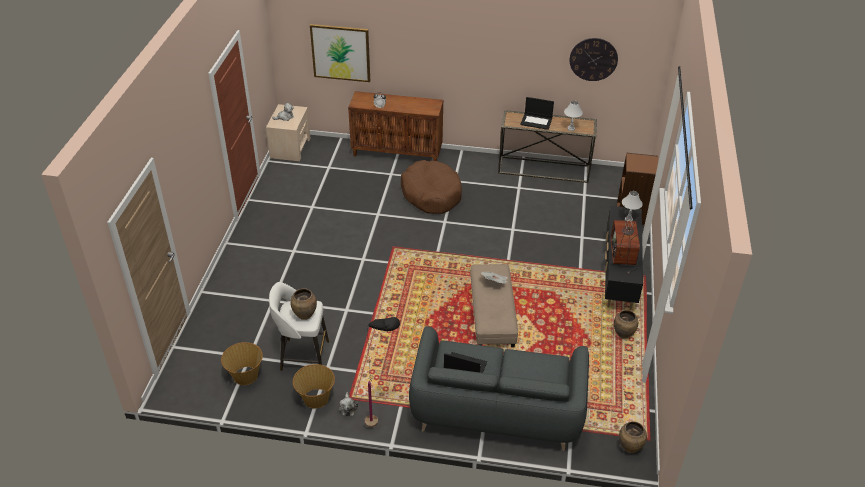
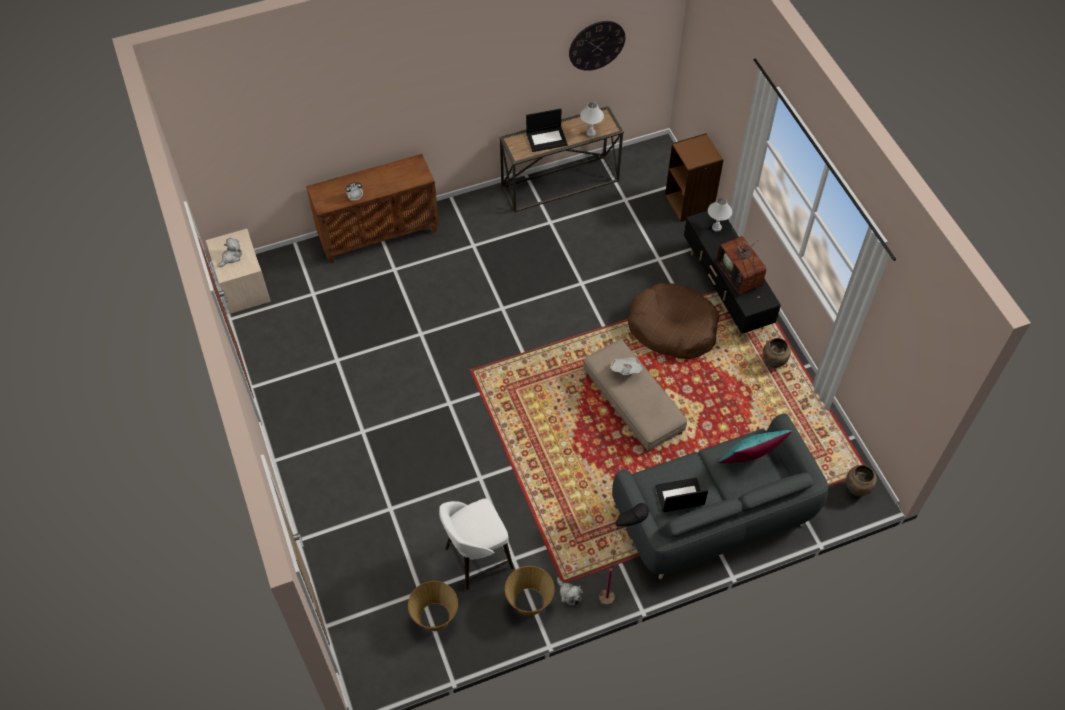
camera: 30 degrees left, 15 degrees up
brown vase [290,288,317,320] -> none
picture [310,24,370,82] -> none
brown dog bed [401,160,462,214] -> brown dog bed moved to [628,283,720,359]
none -> turquoise pillow [718,430,792,463]

